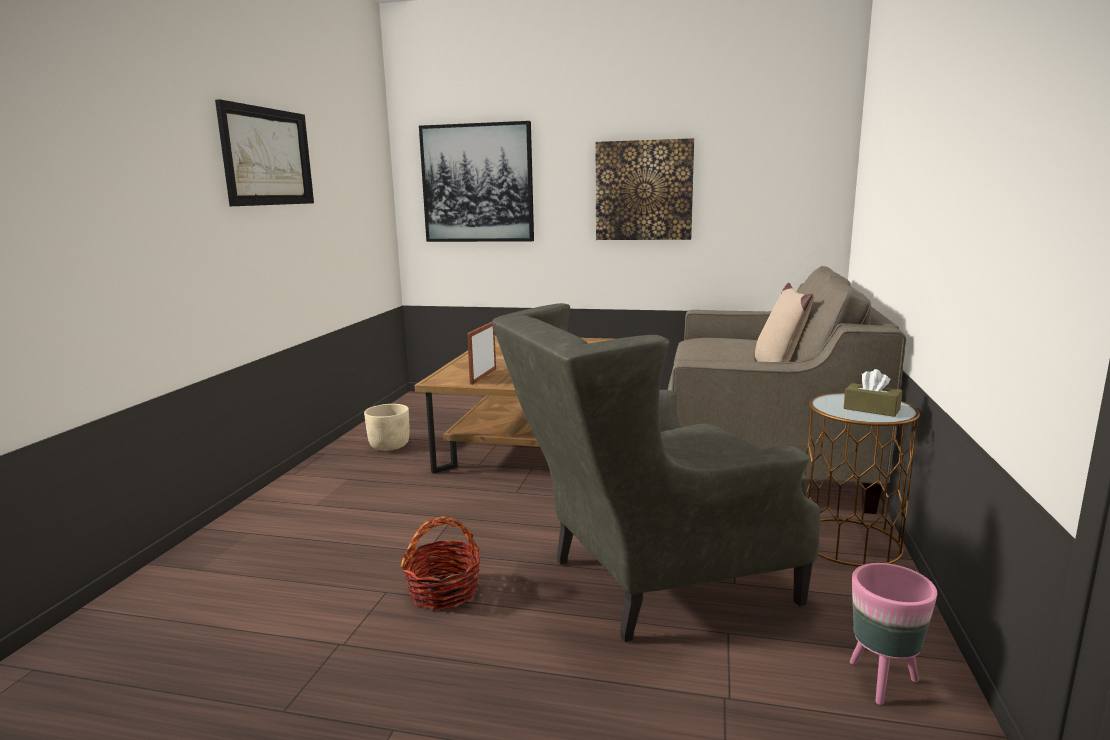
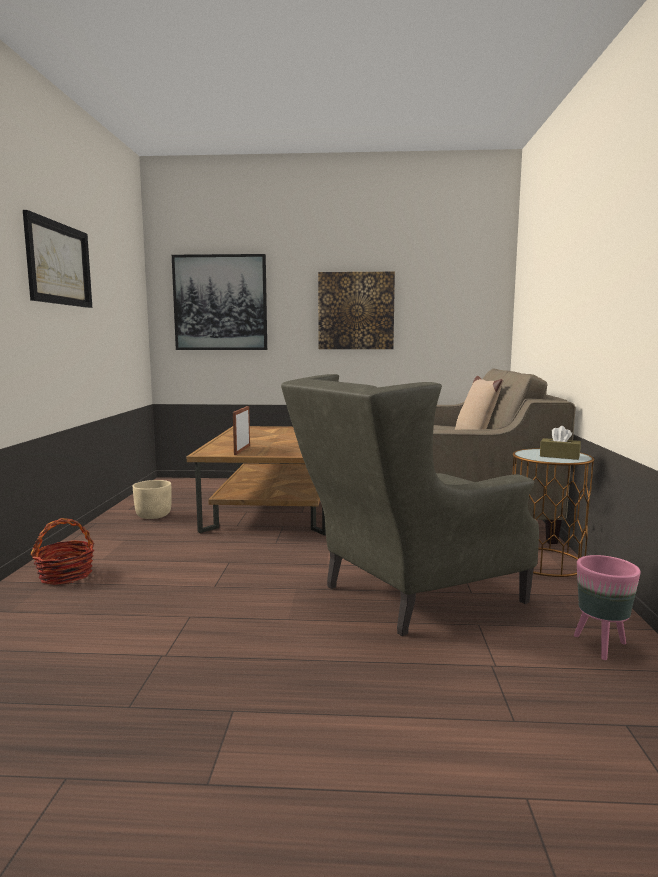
camera: 10 degrees left, 5 degrees down
basket [401,516,480,610] -> basket moved to [30,518,94,585]

